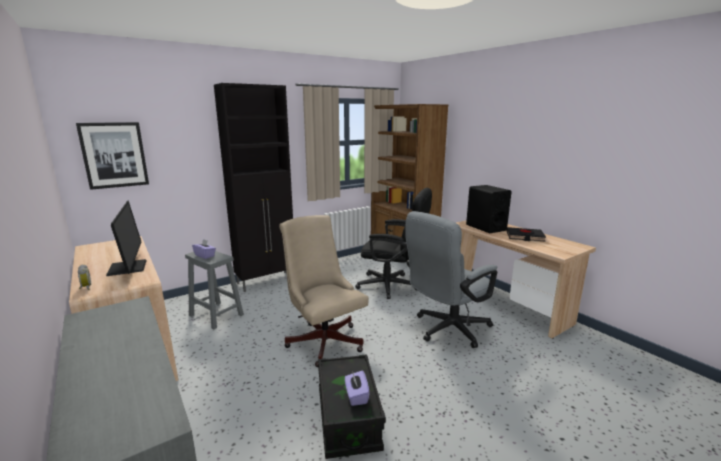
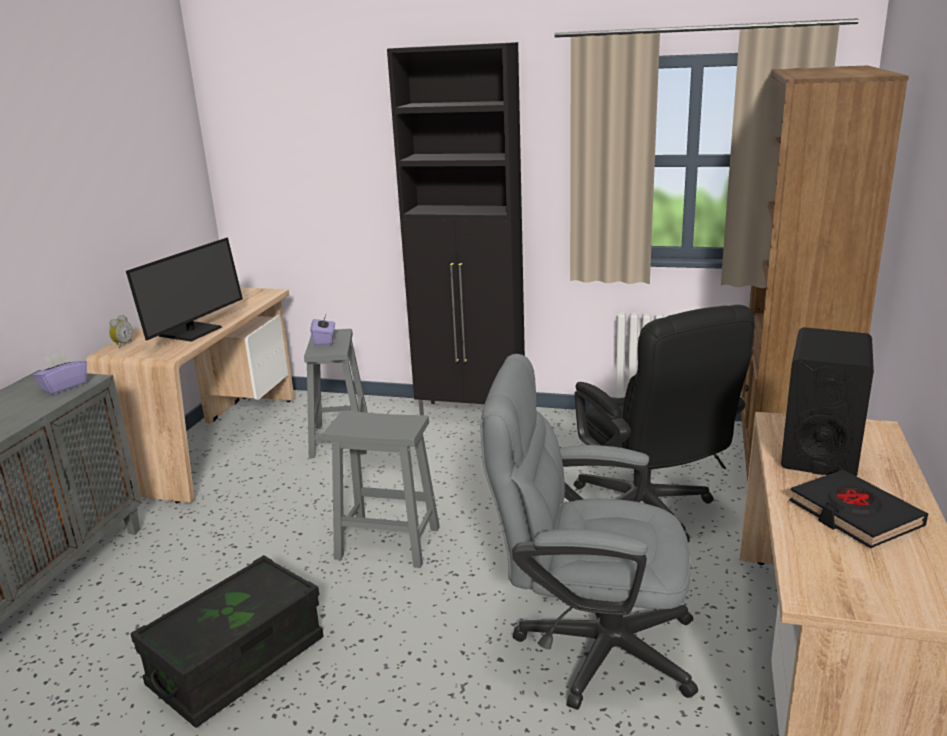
camera: 50 degrees right, 5 degrees up
picture [76,122,149,190] -> none
beige office chair [279,215,369,367] -> grey stool [323,411,440,568]
purple tissue box [345,371,370,406] -> purple tissue box moved to [33,351,87,395]

